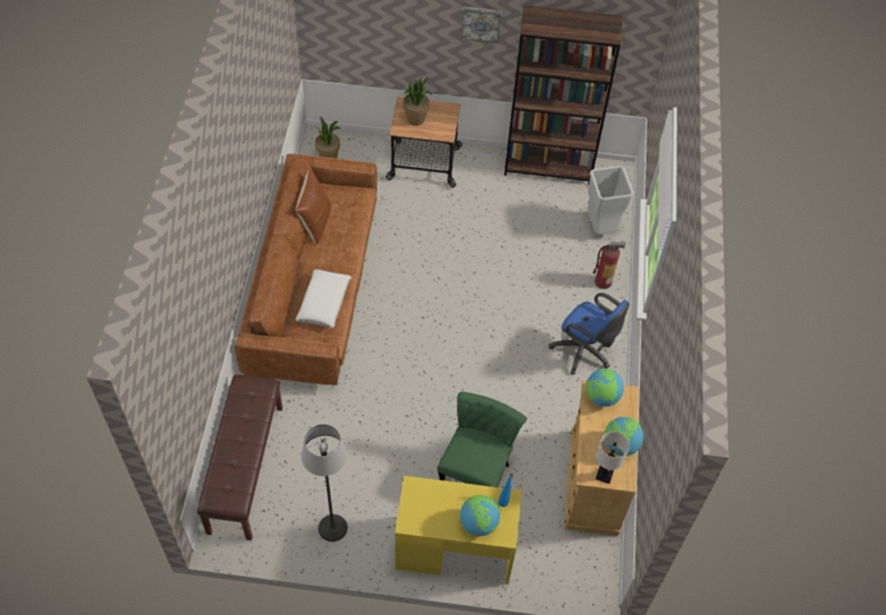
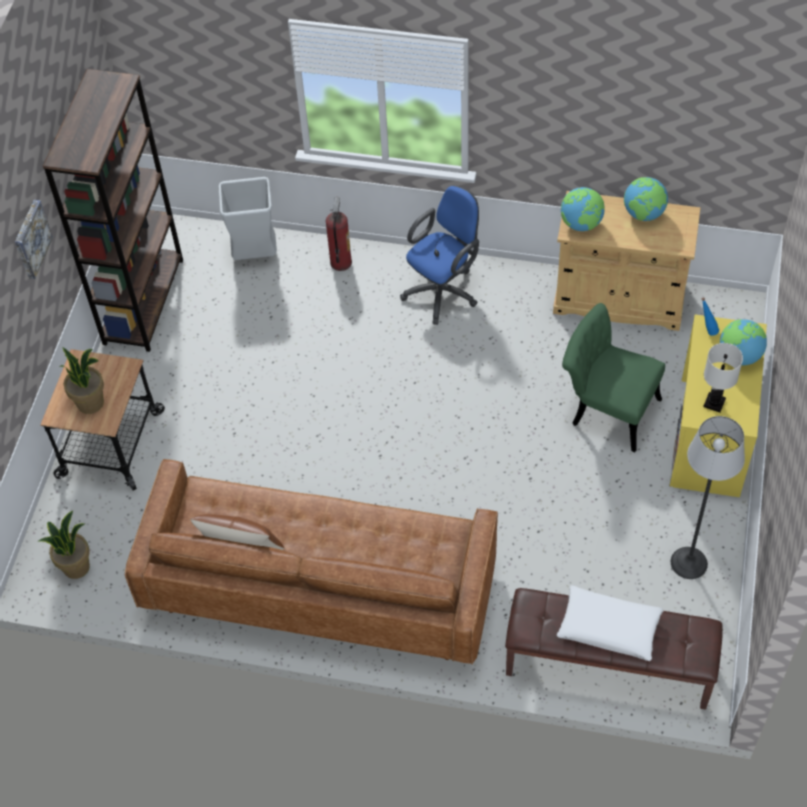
camera: 80 degrees left, 0 degrees up
white pillow [295,269,351,328] -> white pillow moved to [557,585,663,661]
white table lamp [596,432,630,484] -> white table lamp moved to [703,343,743,412]

